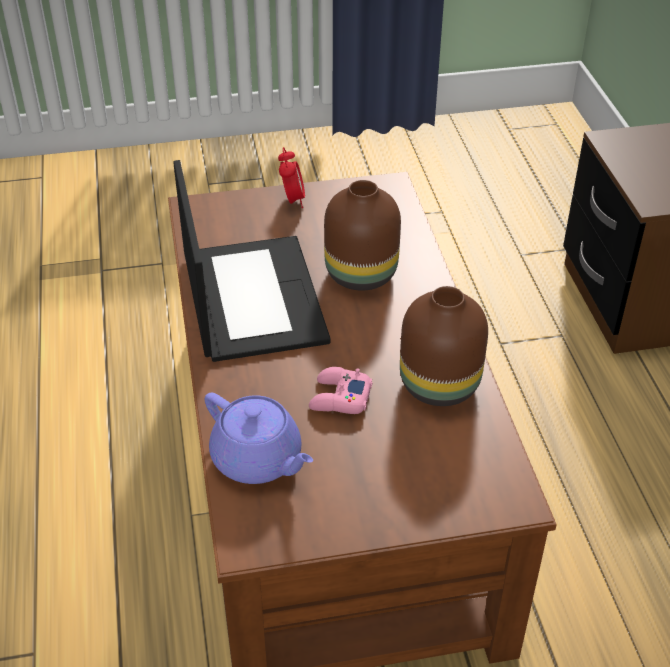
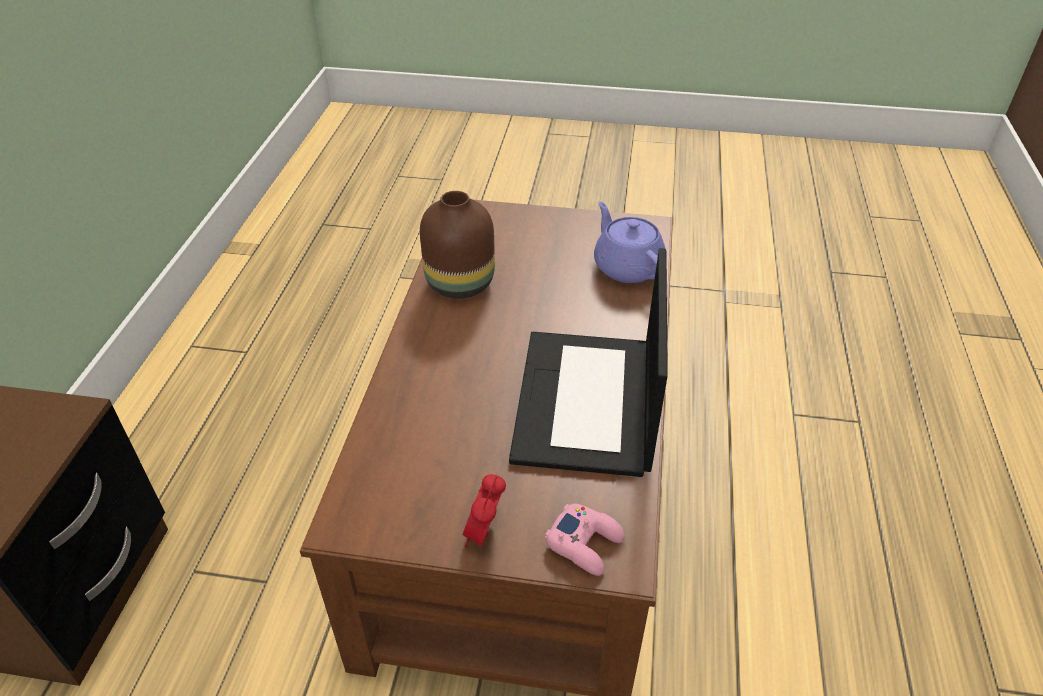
camera: 160 degrees left, 0 degrees up
pink game controller [309,367,372,414] -> pink game controller moved to [545,504,625,576]
brown vase [324,180,401,291] -> none

